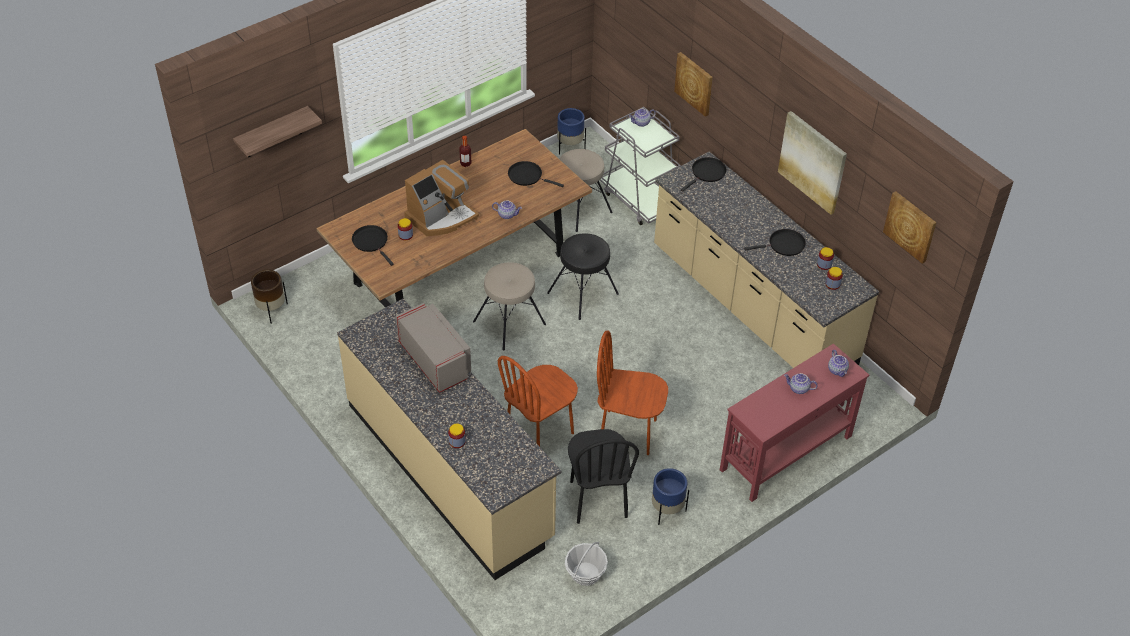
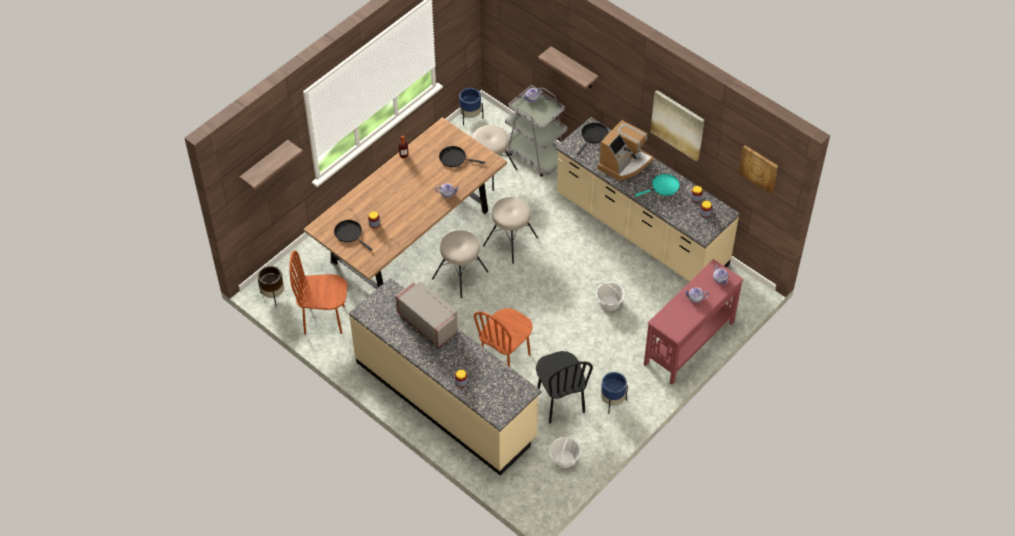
camera: 10 degrees left, 5 degrees up
coffee machine [404,160,479,236] -> coffee machine moved to [597,120,654,181]
black stool [547,233,619,320] -> beige stool [483,197,538,264]
brown chair [597,330,668,455] -> brown chair moved to [289,250,347,335]
picture [674,52,713,117] -> shelf [538,46,598,89]
black frying pan [744,229,806,256] -> turquoise frying pan [635,174,680,196]
none -> basket [596,282,625,311]

